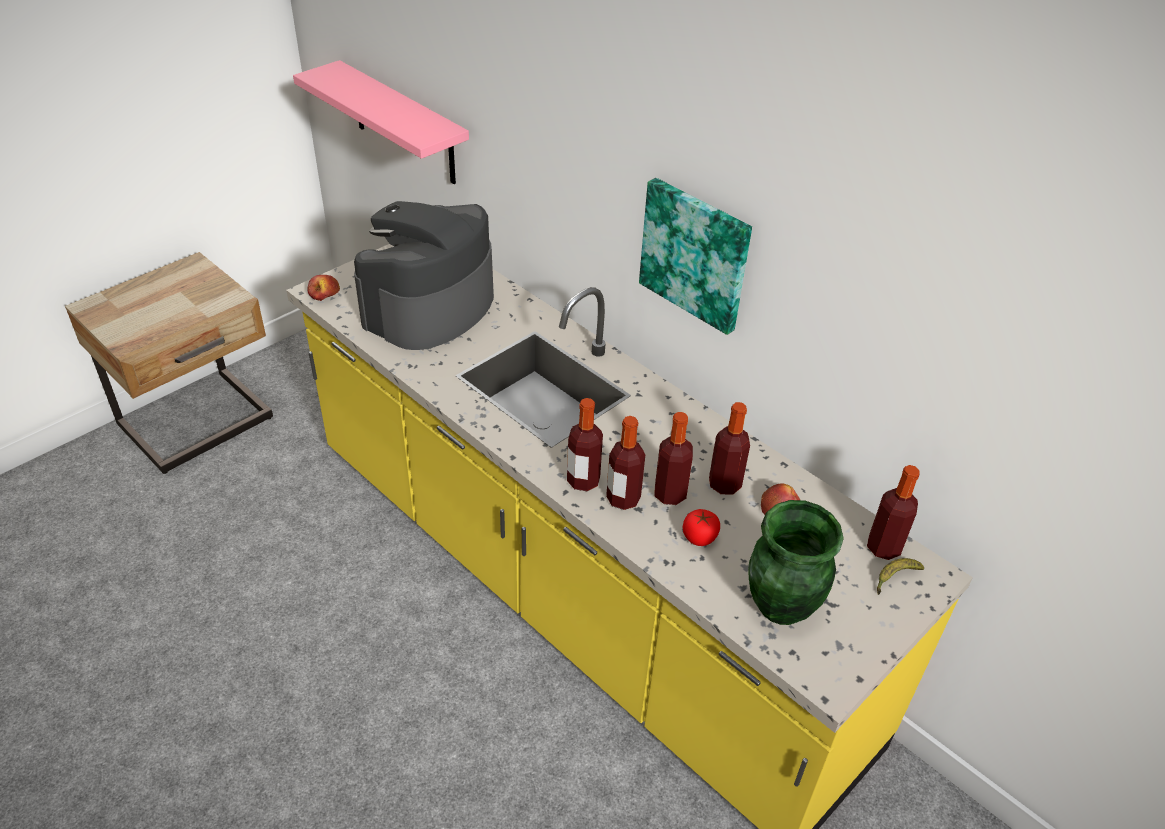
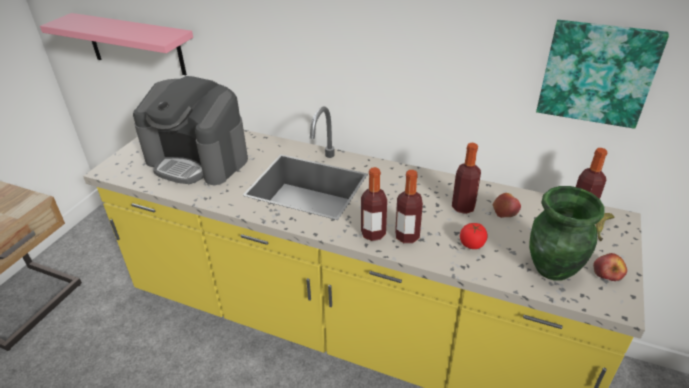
camera: 20 degrees left, 5 degrees down
apple [307,275,340,301] -> apple moved to [593,253,627,281]
coffee machine [354,201,494,350] -> coffee machine turned 75 degrees counterclockwise [133,76,248,185]
picture [639,178,752,335] -> picture moved to [536,20,669,129]
bottle [654,412,693,505] -> none

